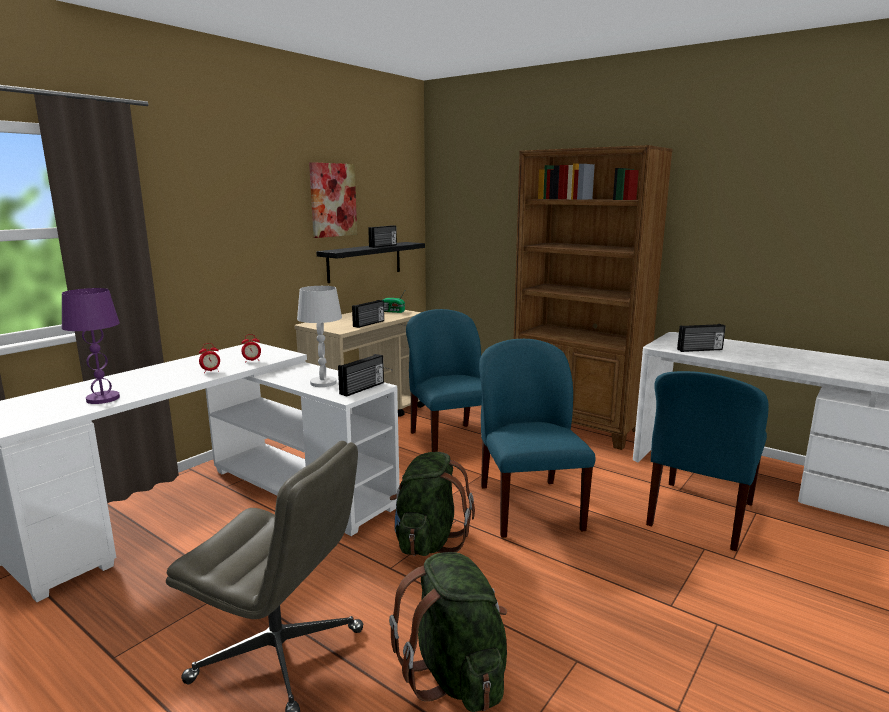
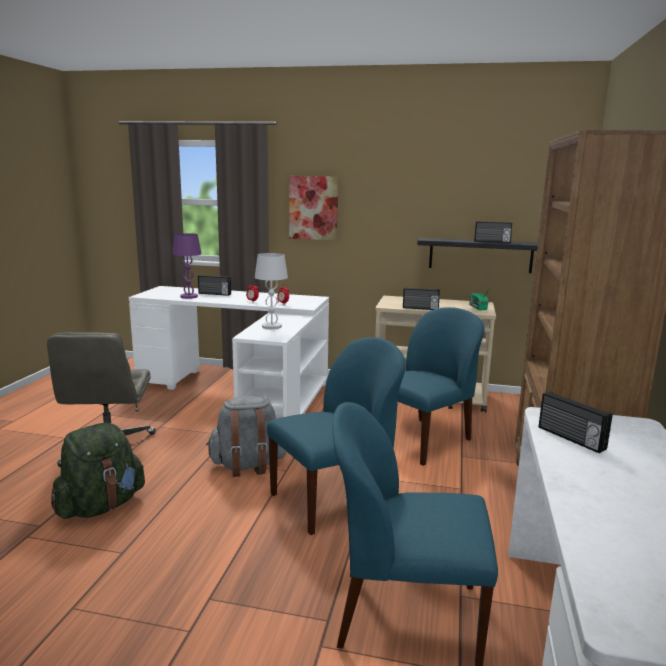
camera: 65 degrees right, 0 degrees up
picture [309,162,357,238] -> picture moved to [289,176,338,241]
radio [338,354,384,397] -> radio moved to [198,275,231,296]
green backpack [390,452,475,556] -> grey backpack [206,396,286,477]

